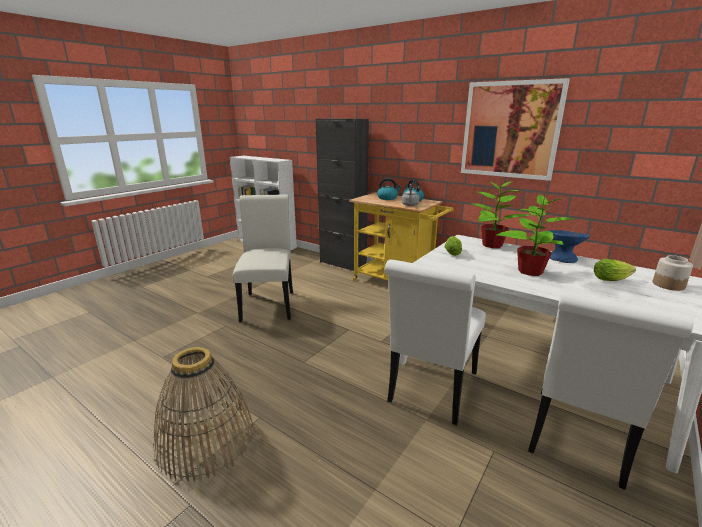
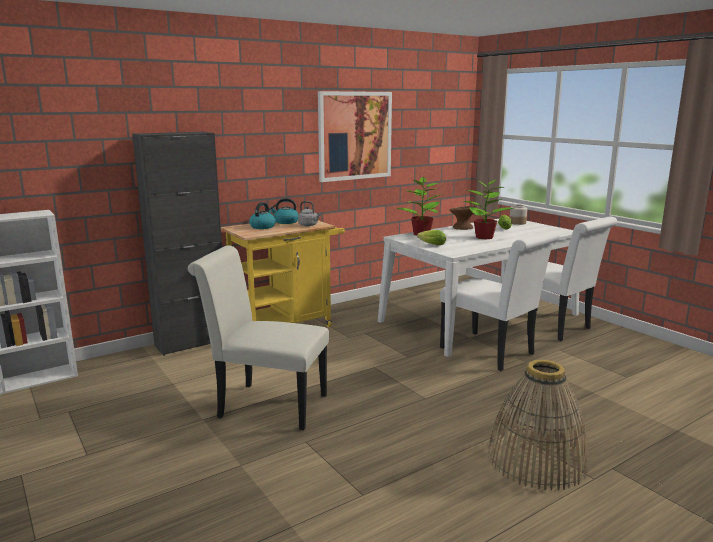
camera: 70 degrees left, 5 degrees down
blue bowl [548,230,590,263] -> brown bowl [450,206,478,230]

